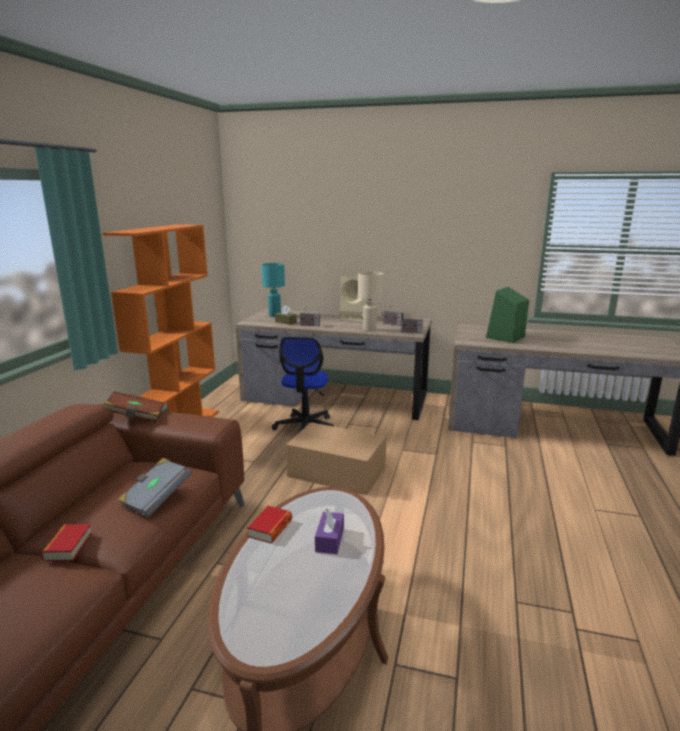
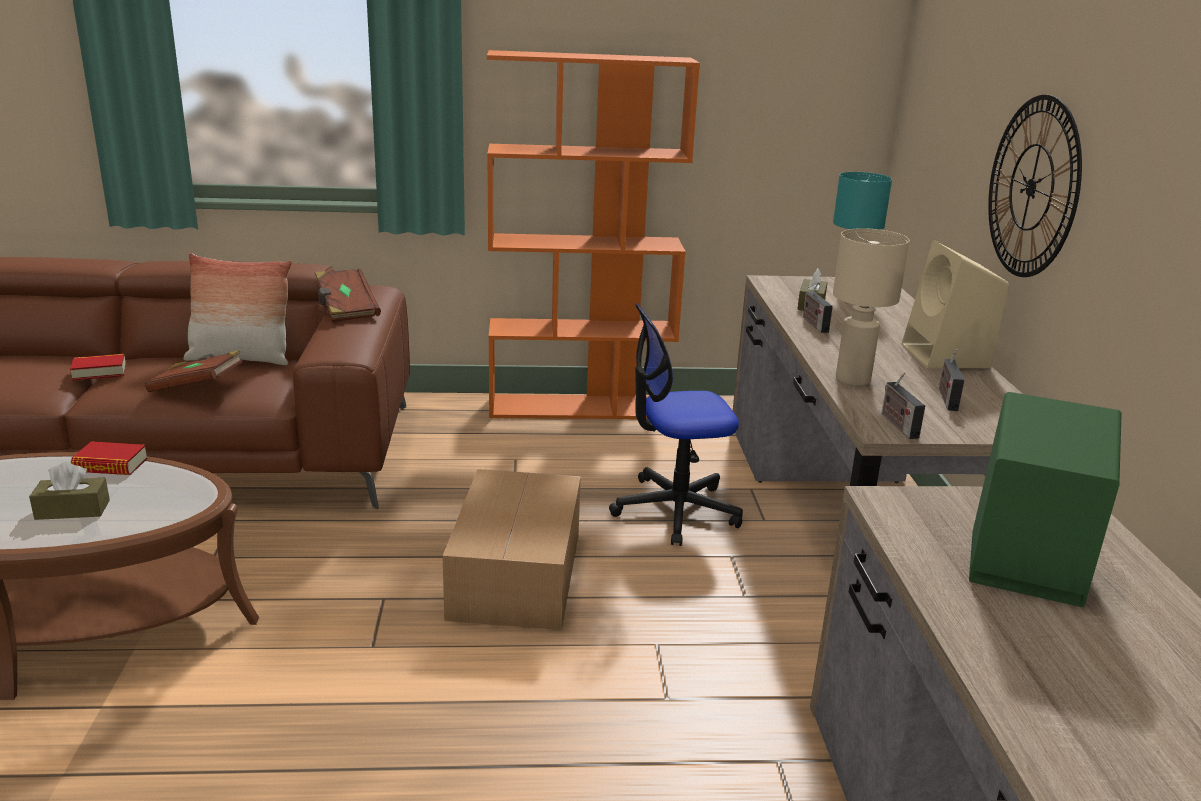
camera: 70 degrees right, 5 degrees up
grey book [118,458,192,517] -> brown book [145,350,243,392]
purple tissue box [315,508,344,554] -> brown tissue box [29,462,110,520]
none -> pillow [183,253,292,365]
none -> wall clock [988,95,1082,277]

